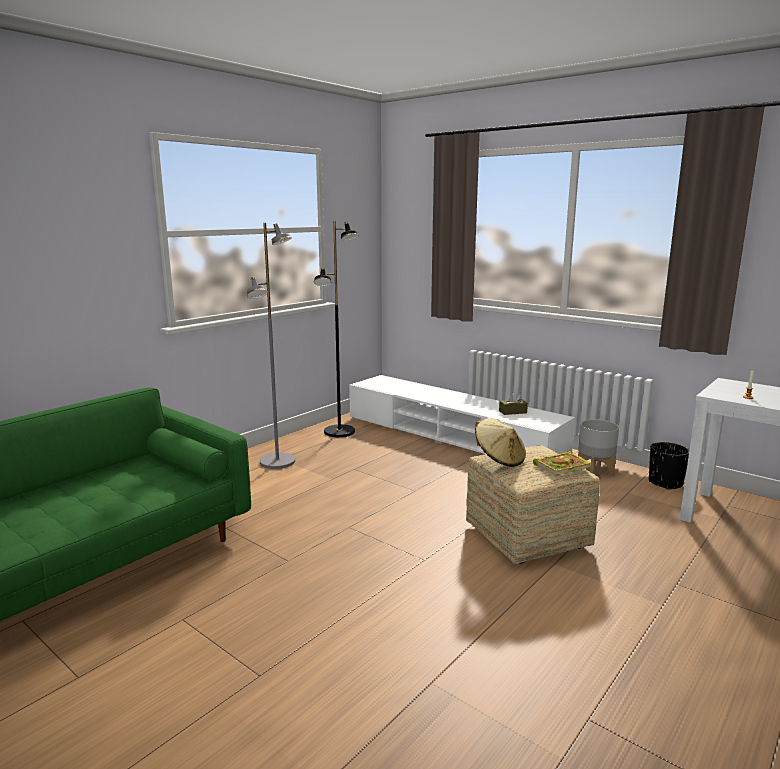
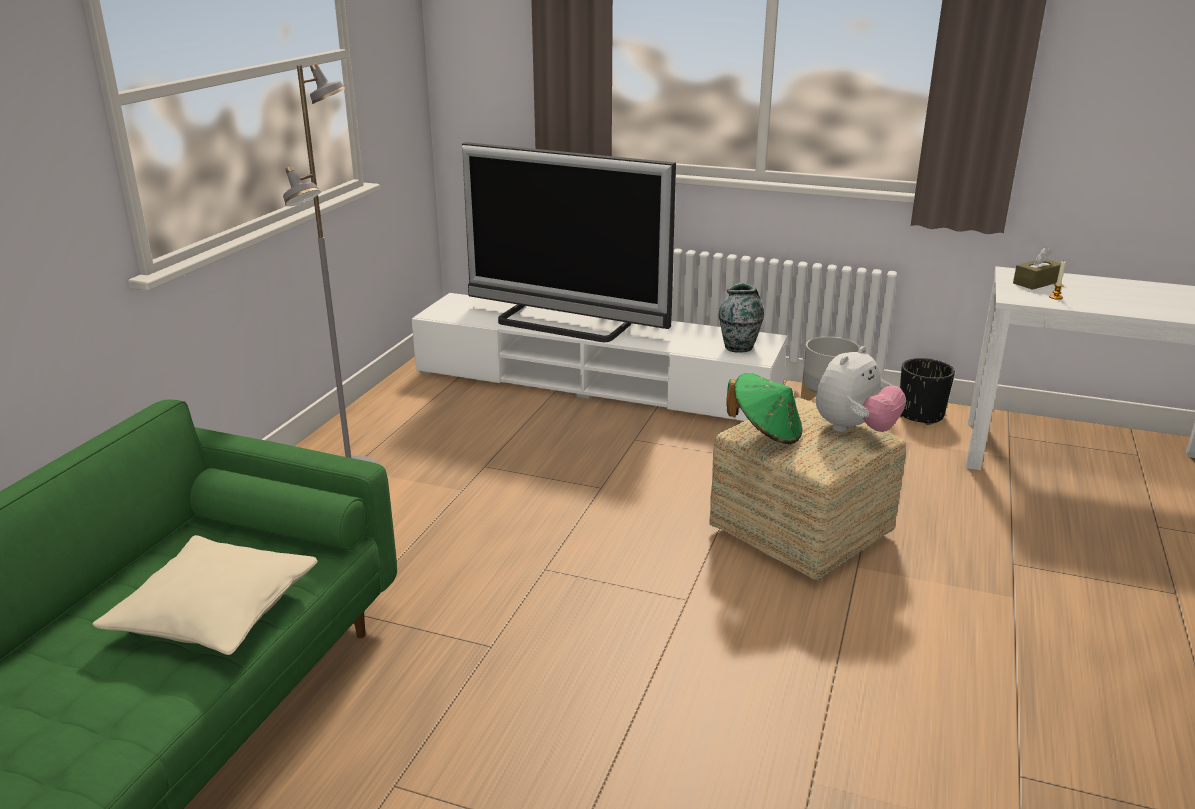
camera: 20 degrees left, 10 degrees up
black floor lamp [314,221,359,437] -> none
beige hat [475,418,526,467] -> green hat [727,373,802,444]
brown tissue box [499,392,528,415] -> brown tissue box moved to [1013,247,1061,290]
book [533,450,591,476] -> plush toy [816,346,906,432]
none -> beige pillow [92,535,318,655]
none -> television [462,142,676,342]
none -> vase [719,283,764,353]

